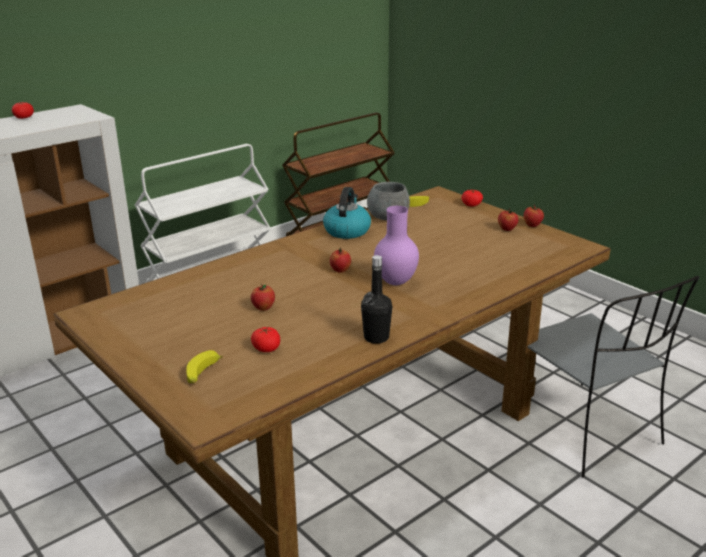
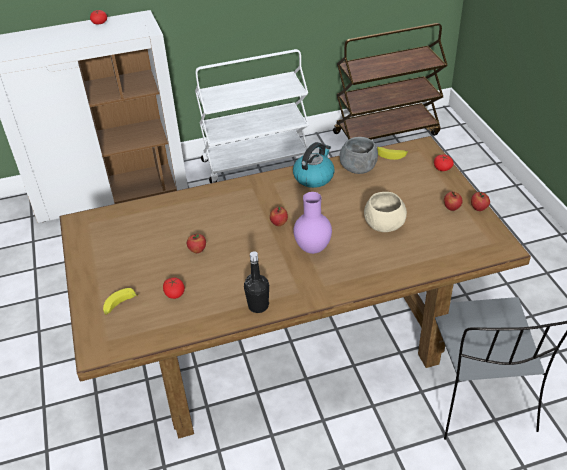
camera: 25 degrees right, 15 degrees up
none -> beige bowl [364,192,407,232]

